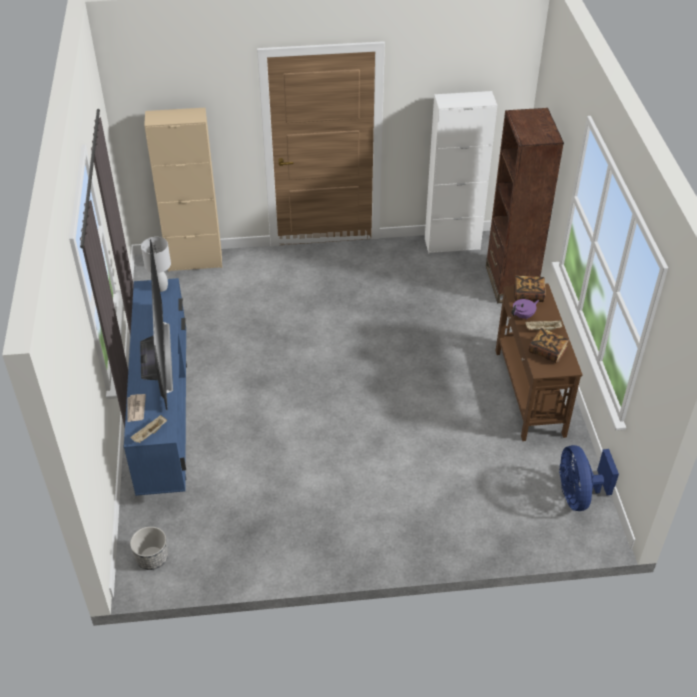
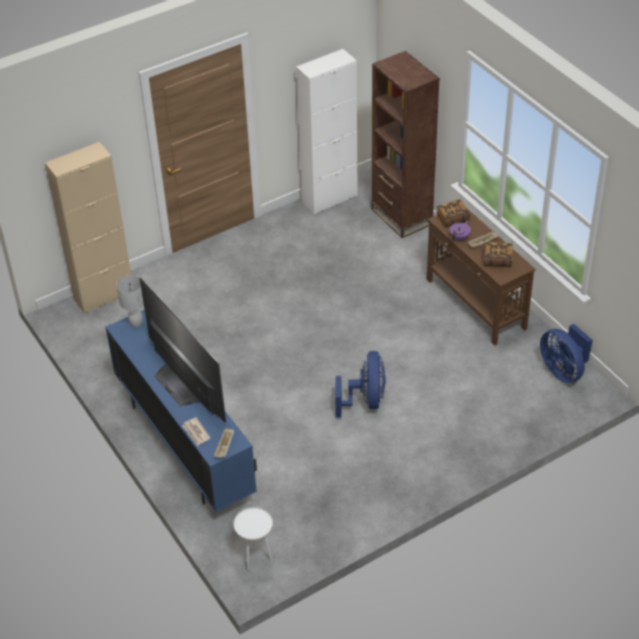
camera: 25 degrees left, 0 degrees up
planter [130,526,168,570] -> white side table [233,507,273,570]
none -> blue fan [335,351,386,418]

